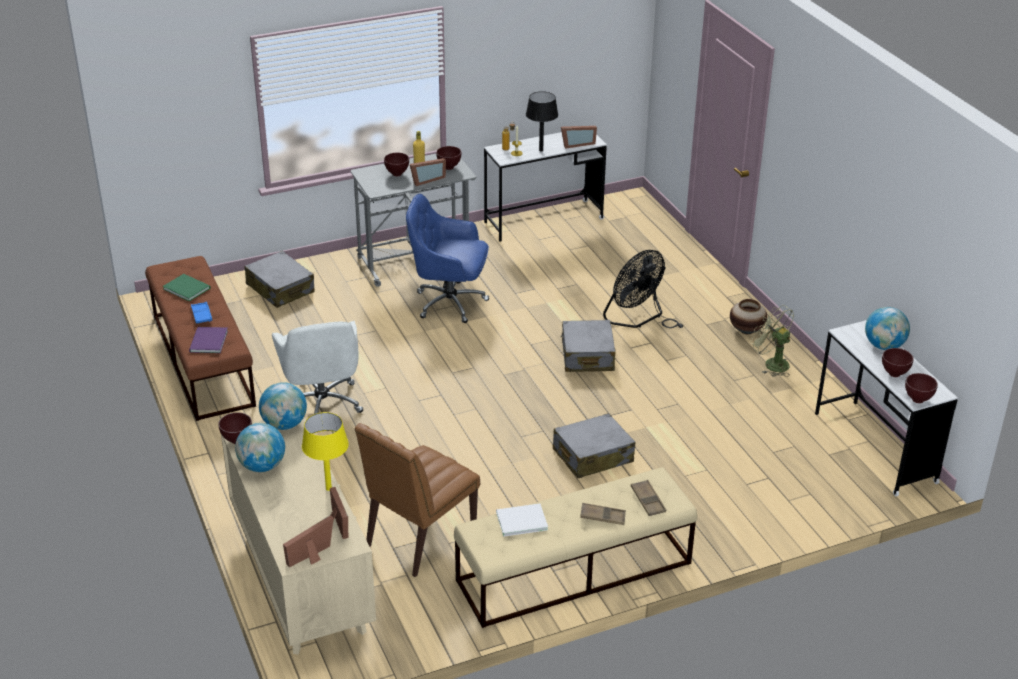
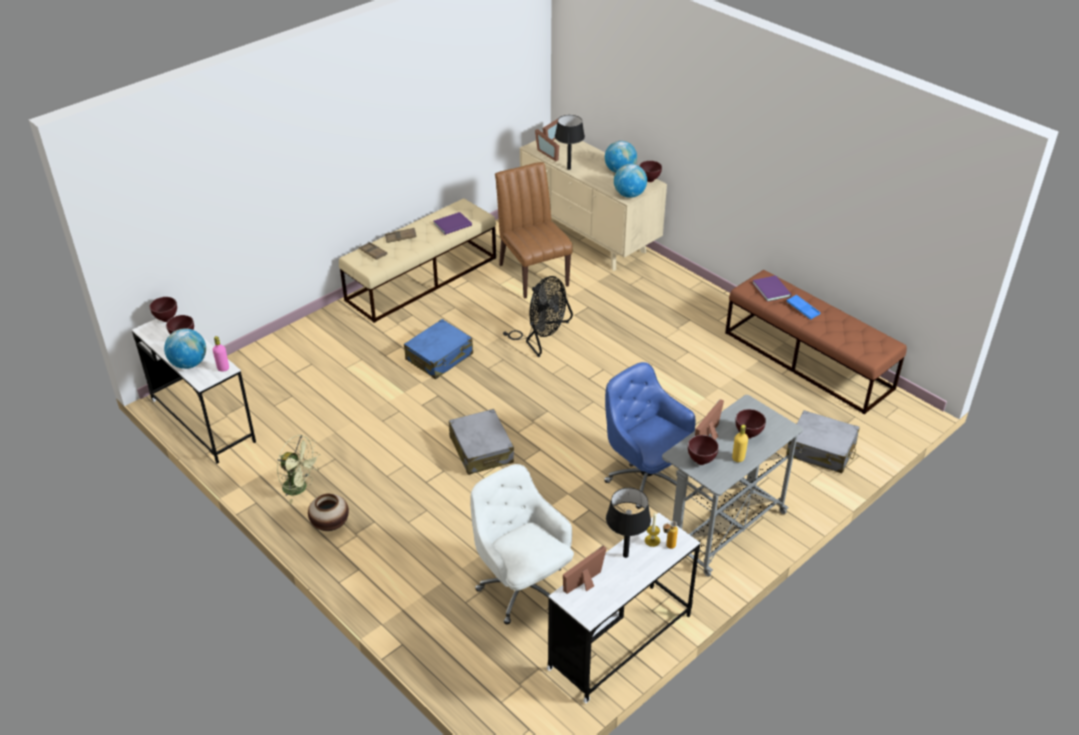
camera: 160 degrees right, 5 degrees up
green book [163,274,211,301] -> none
white office chair [272,321,363,414] -> white office chair moved to [470,464,574,624]
yellow table lamp [302,412,349,491] -> black table lamp [555,115,585,170]
brown chair [354,423,480,577] -> brown chair turned 45 degrees counterclockwise [495,162,573,298]
blue office chair [406,194,489,323] -> blue office chair turned 120 degrees counterclockwise [604,362,695,509]
white book [496,503,548,537] -> purple book [434,212,472,235]
grey suitcase [553,413,635,478] -> blue suitcase [404,319,473,379]
black fan [603,250,683,328] -> black fan moved to [503,276,573,357]
none -> pink bottle [213,336,229,372]

